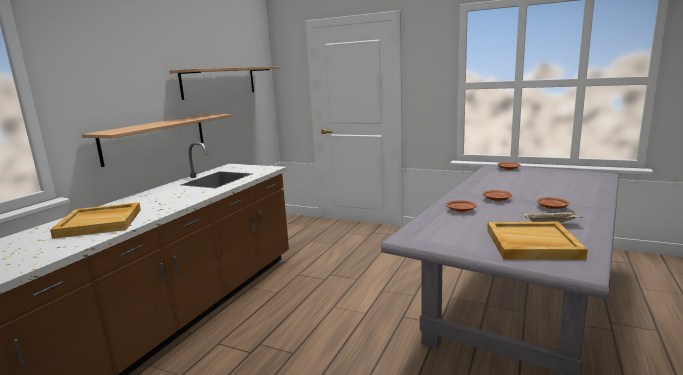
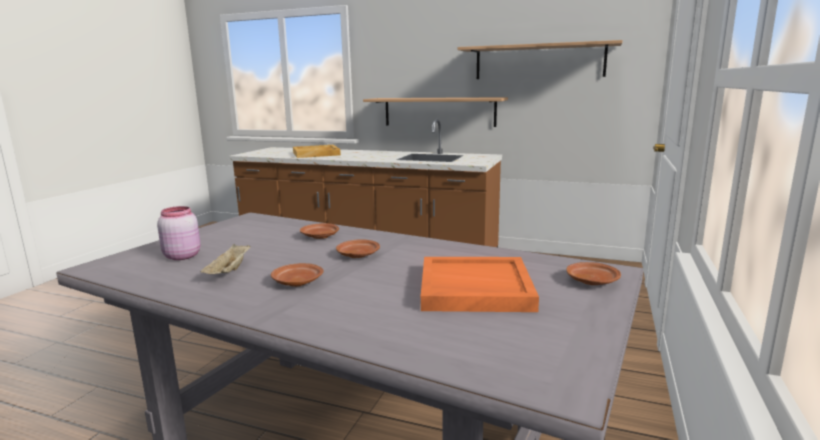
camera: 85 degrees right, 0 degrees up
beige tray [487,222,588,260] -> pink jar [157,206,201,260]
none -> orange tray [421,257,539,312]

